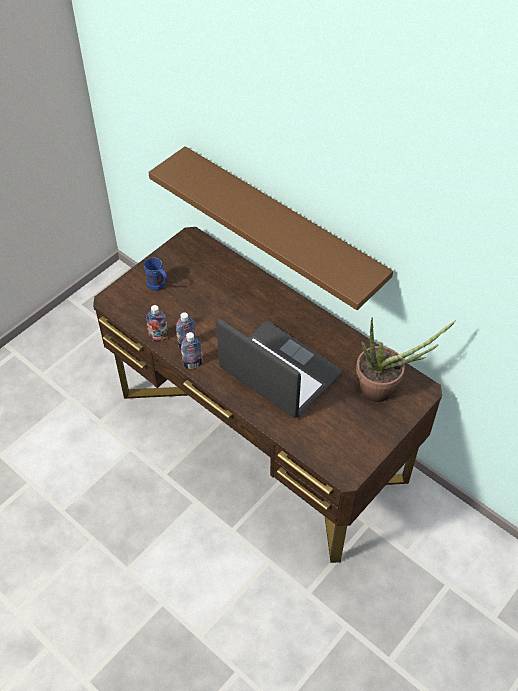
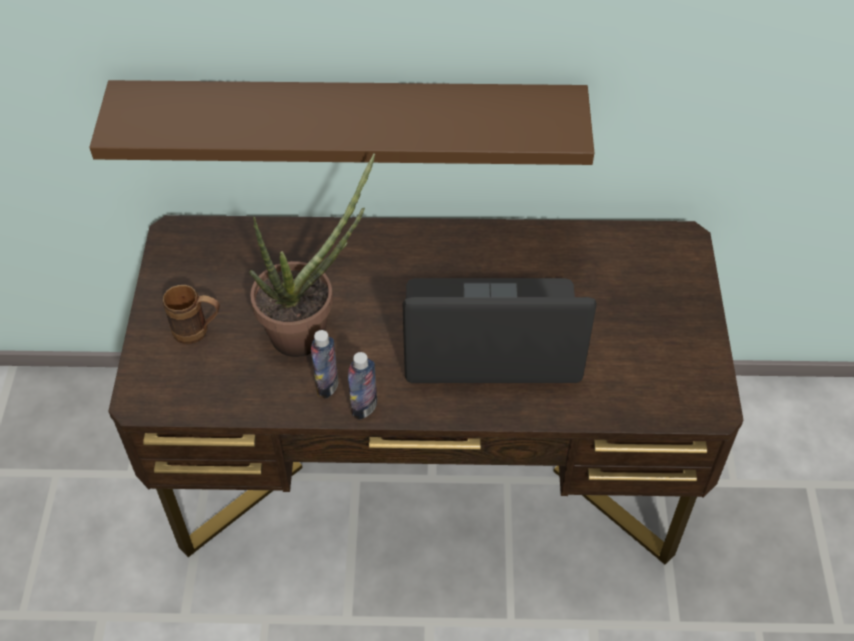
camera: 40 degrees left, 0 degrees up
blue mug [144,257,168,291] -> brown mug [163,285,220,344]
bottle [146,305,169,342] -> none
potted plant [356,317,456,402] -> potted plant moved to [249,153,375,357]

